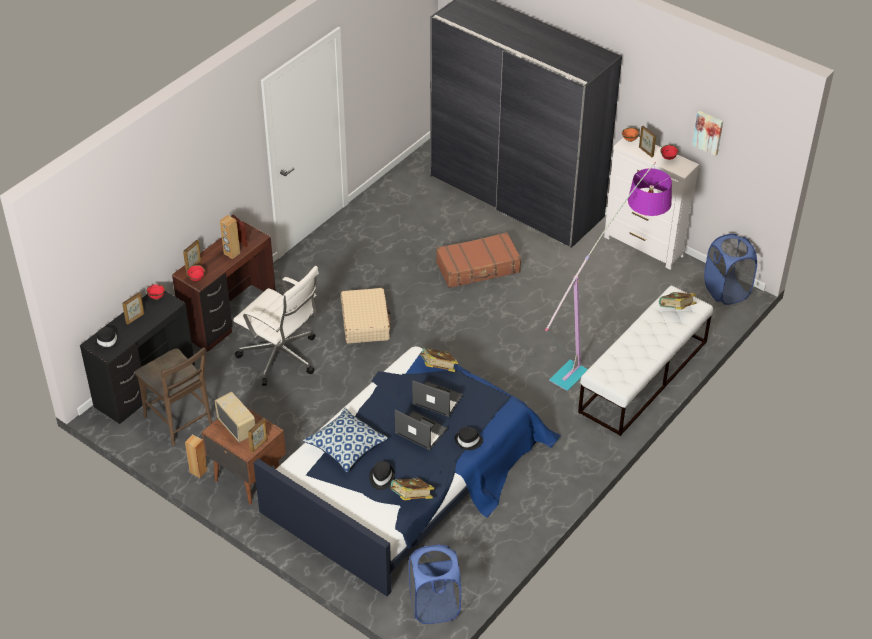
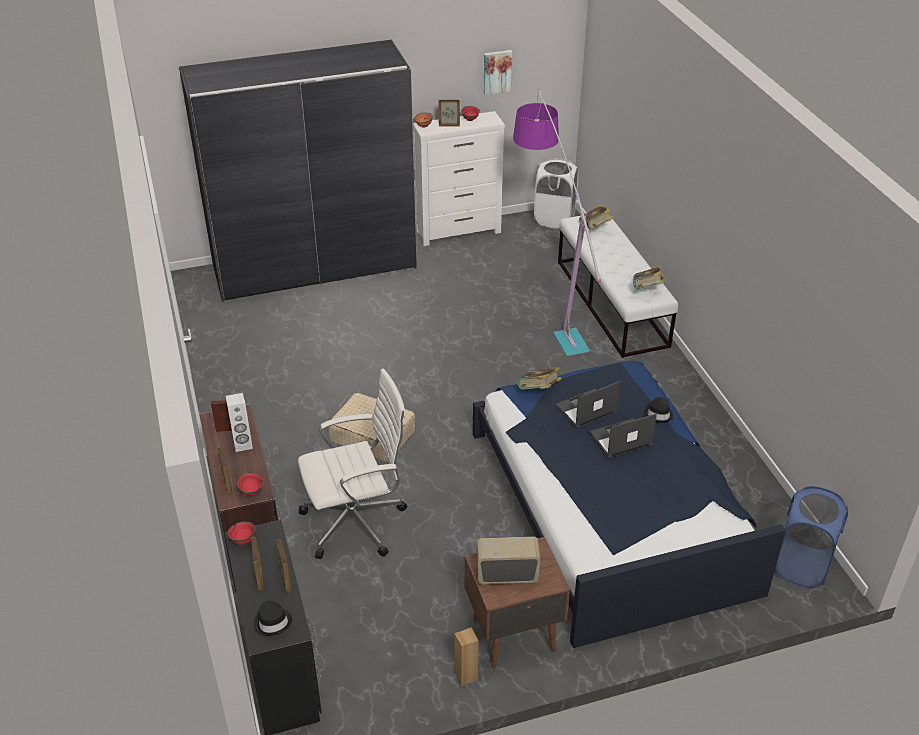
camera: 55 degrees left, 5 degrees down
brown chair [135,348,212,446] -> none
brown speaker [220,215,240,259] -> white speaker [226,393,253,452]
picture frame [248,418,268,453] -> picture frame moved to [277,540,292,593]
pillow [303,408,388,472] -> none
black hat [369,461,395,490] -> none
book [389,478,434,500] -> book moved to [633,265,664,290]
brown suitcase [436,232,521,288] -> none
blue laundry basket [704,234,757,305] -> white laundry basket [534,158,579,229]

